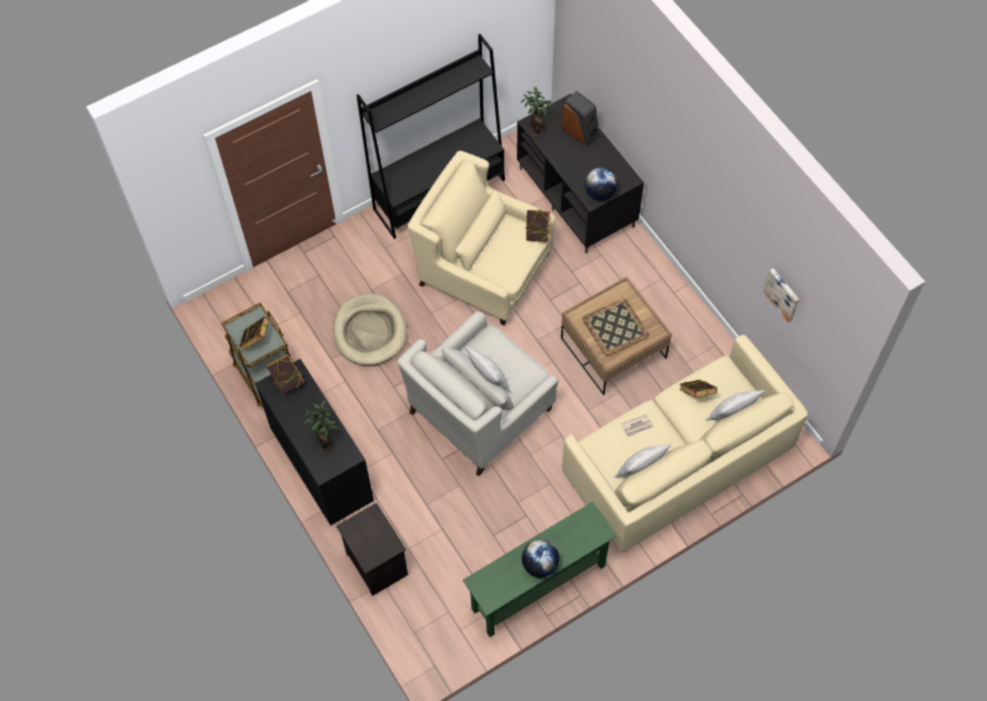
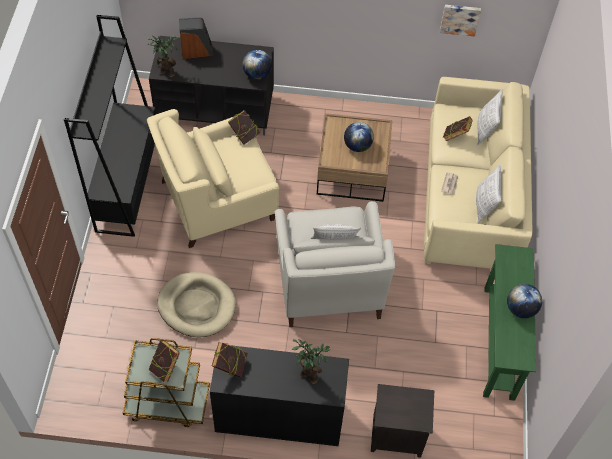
camera: 55 degrees left, 5 degrees down
tray [583,298,649,356] -> globe [344,122,374,152]

